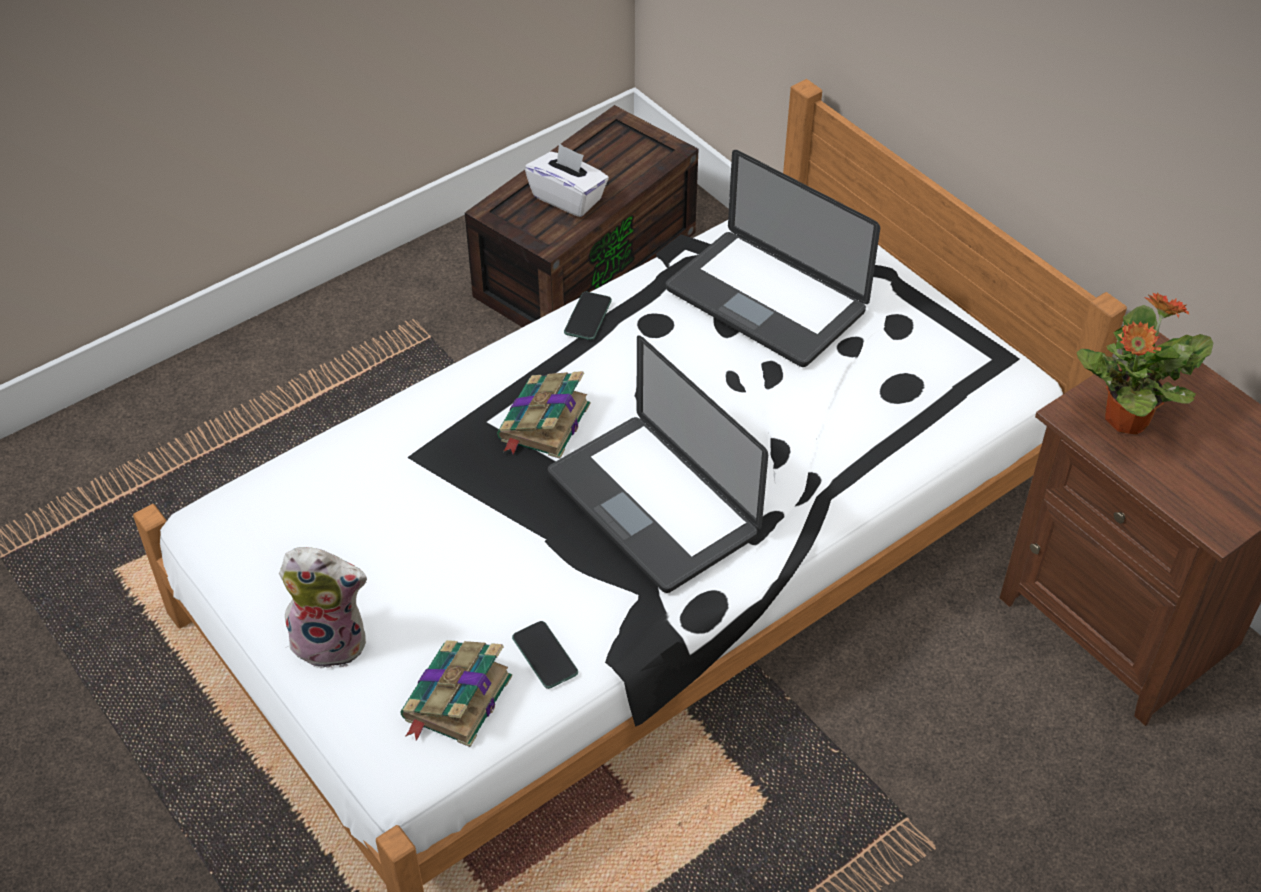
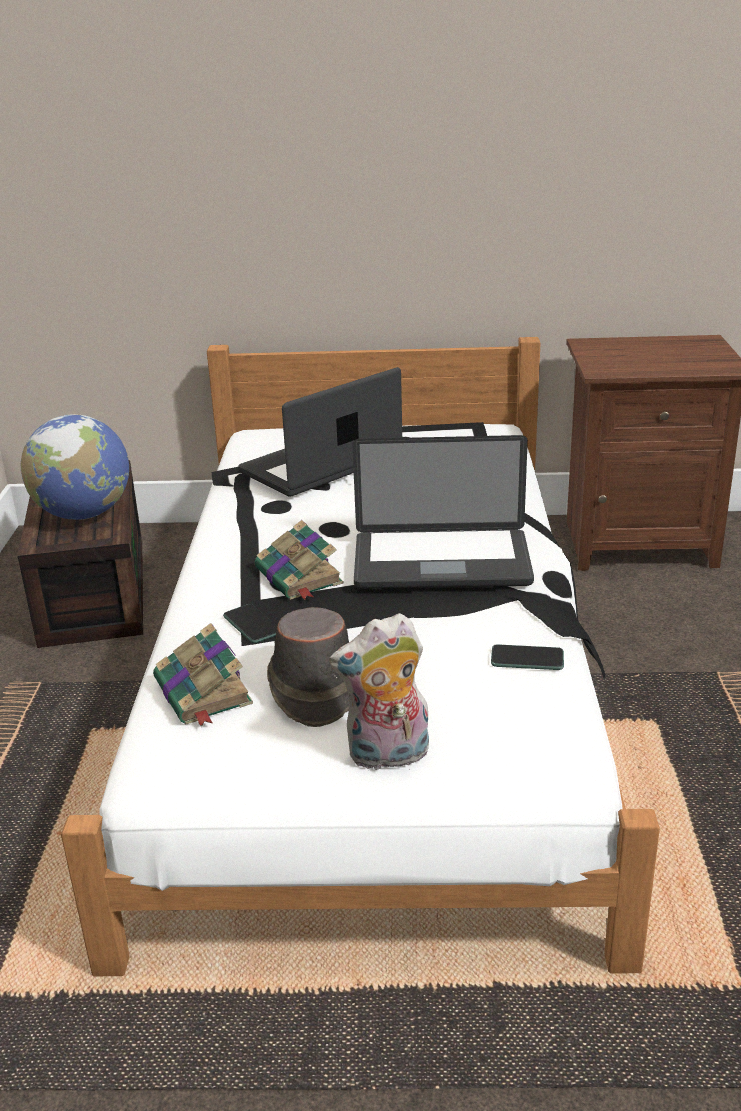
camera: 50 degrees left, 20 degrees down
plush toy [279,547,367,668] -> plush toy turned 150 degrees counterclockwise [329,613,429,771]
book [400,640,512,747] -> book moved to [153,623,253,727]
white tissue box [525,143,609,217] -> globe [21,414,129,520]
phone [564,292,612,340] -> phone moved to [223,604,277,643]
laptop [666,150,880,367] -> laptop turned 150 degrees clockwise [238,367,402,497]
potted plant [1077,292,1213,434] -> none
none -> brown hat [267,607,349,727]

